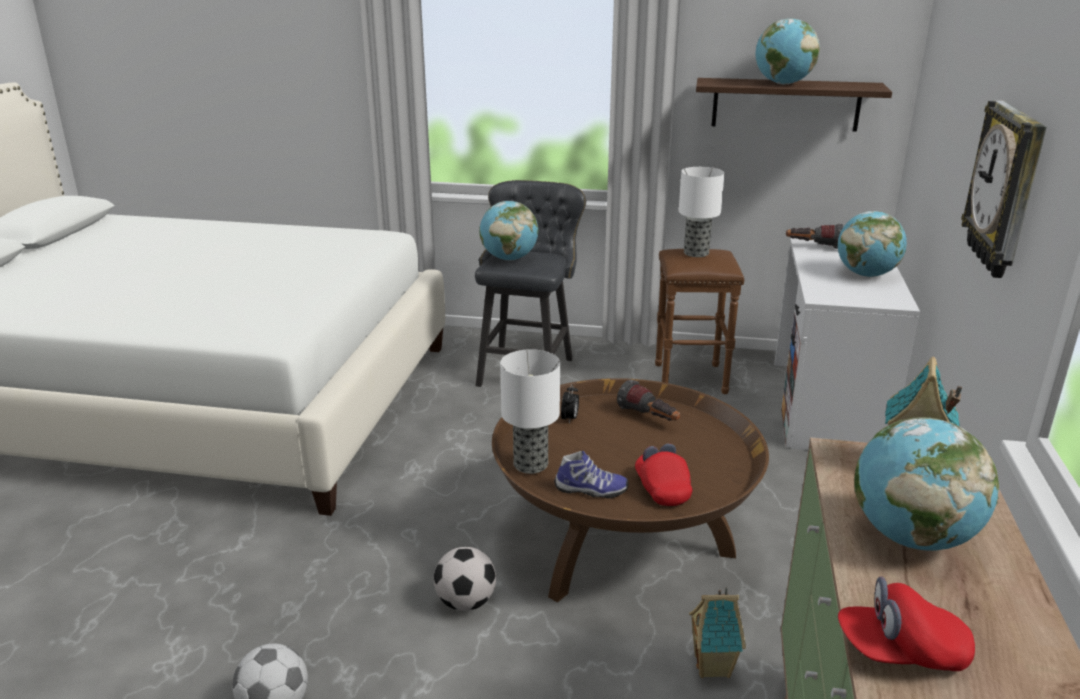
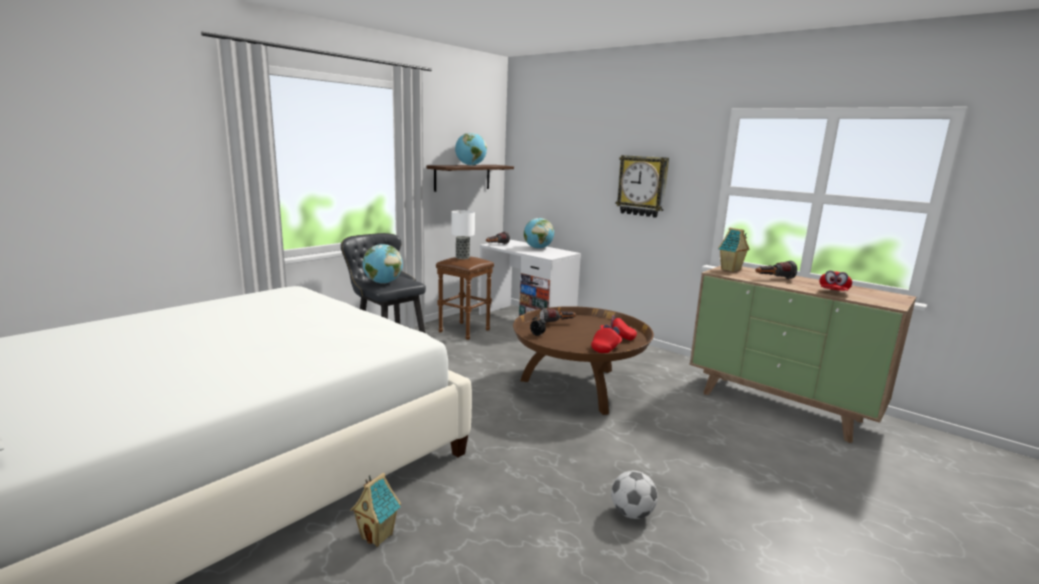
camera: 60 degrees left, 10 degrees down
football [434,547,496,611] -> none
table lamp [500,349,560,474] -> none
shoe [554,451,628,499] -> red cap [591,324,622,353]
toy house [689,587,746,678] -> toy house moved to [350,473,401,547]
globe [854,417,999,551] -> flashlight [755,261,797,279]

